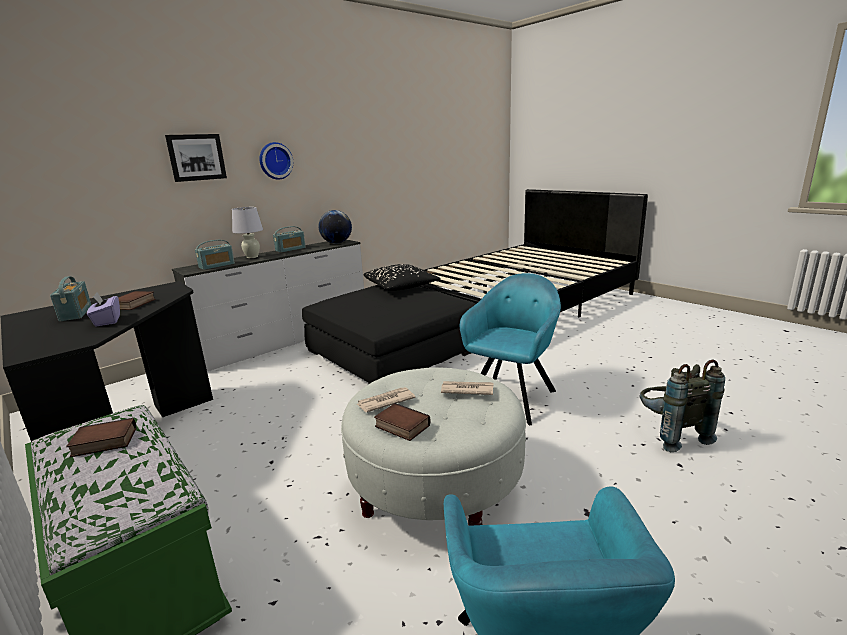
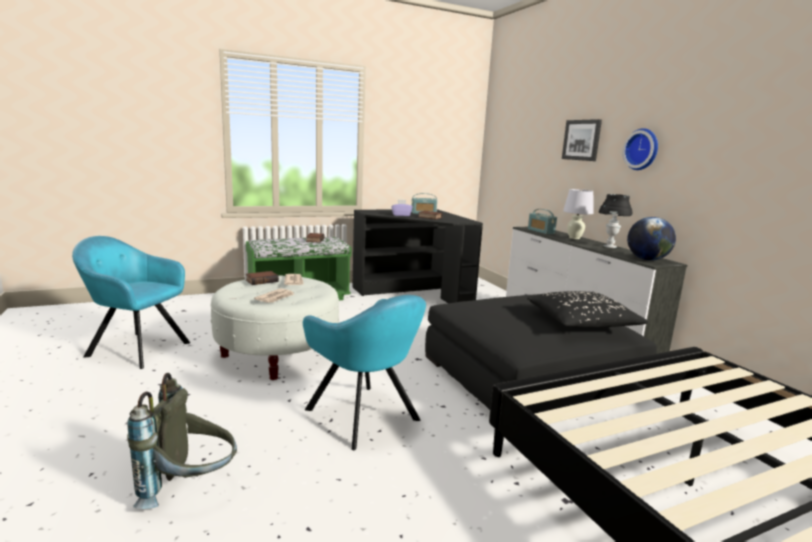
camera: 105 degrees right, 5 degrees down
radio [273,226,306,253] -> black table lamp [599,194,632,248]

